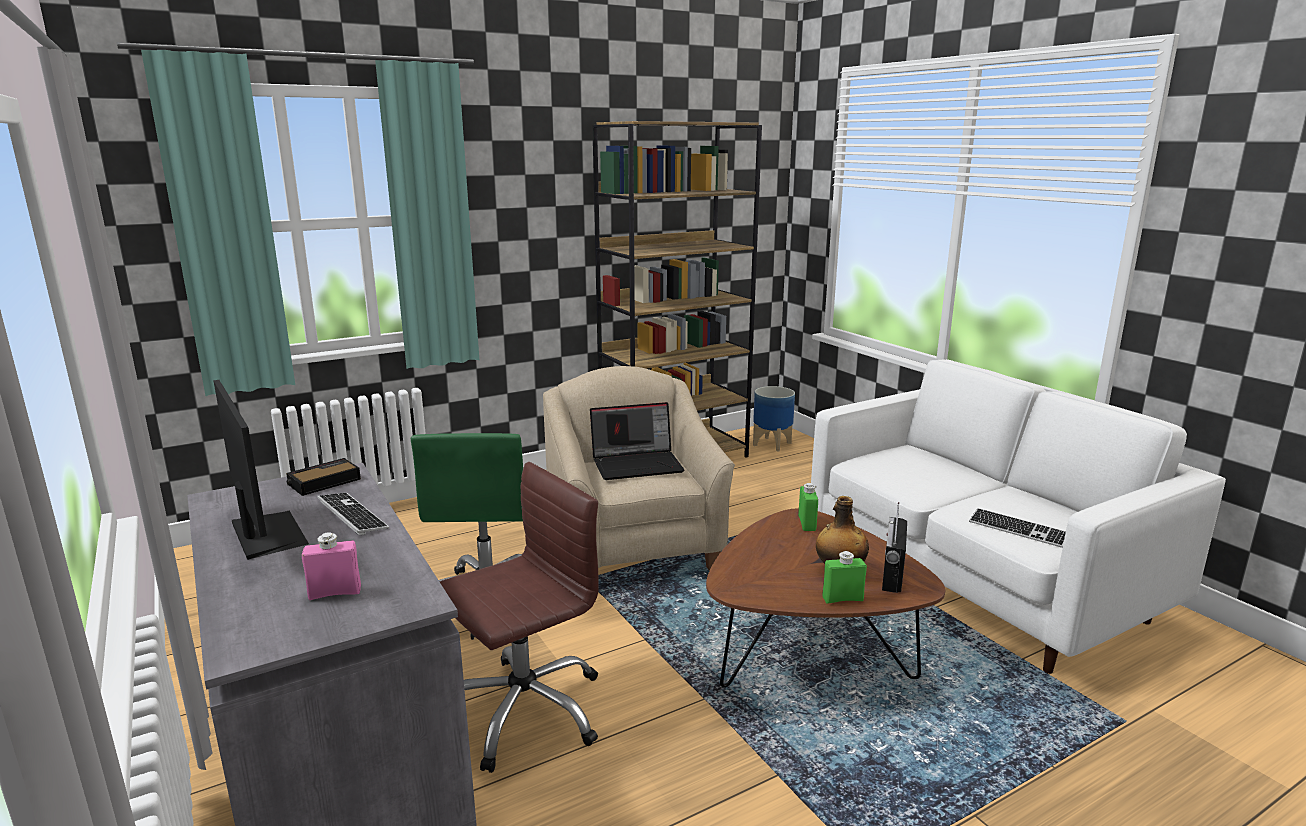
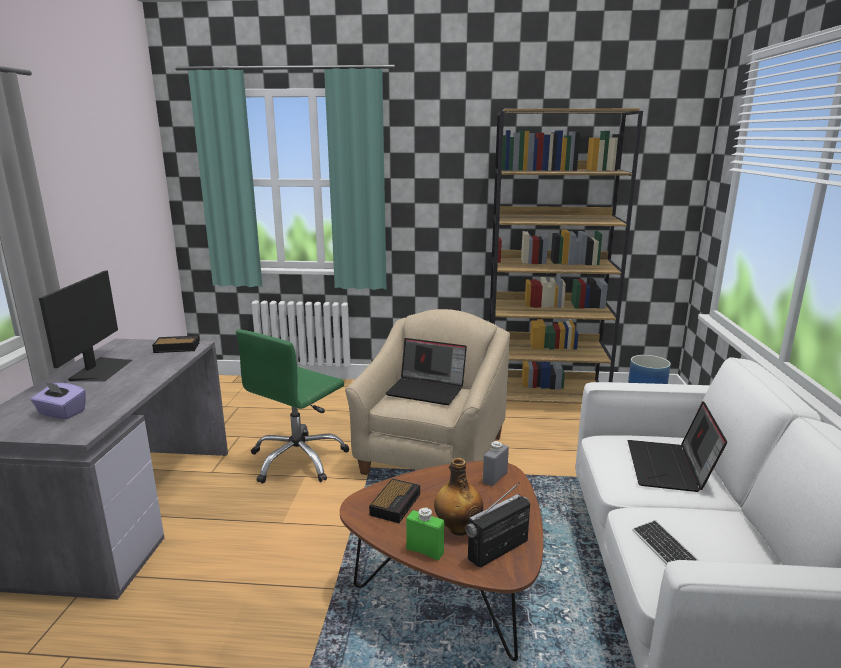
camera: 35 degrees right, 0 degrees up
pink bottle [302,532,361,600] -> purple tissue box [31,381,86,420]
keyboard [317,493,389,536] -> none
brown office chair [439,462,598,773] -> none
green bottle [798,483,818,531] -> grey bottle [483,441,509,486]
none -> alarm clock [369,478,420,523]
none -> laptop [628,401,727,492]

